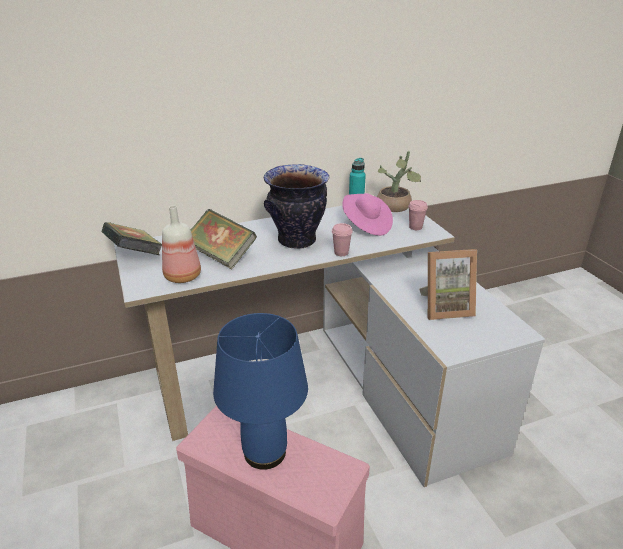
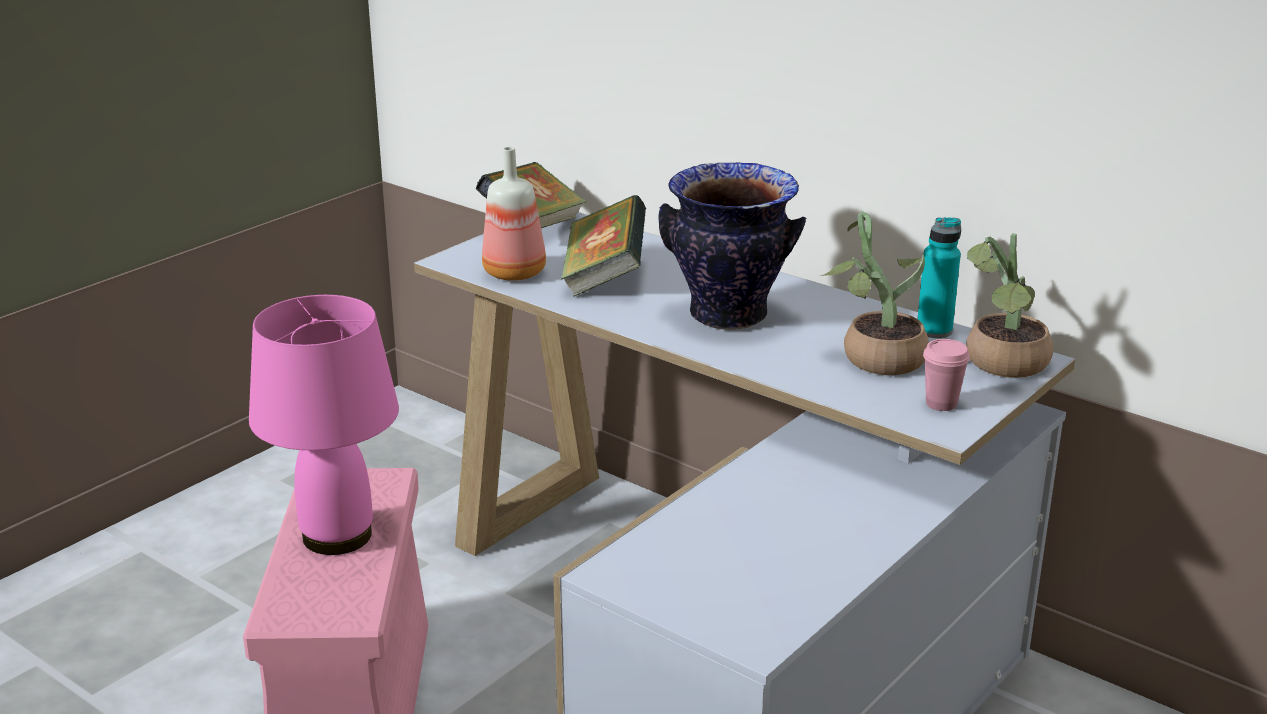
camera: 60 degrees right, 5 degrees down
blue table lamp [213,313,308,470] -> pink table lamp [249,295,399,555]
pink cup [332,223,353,256] -> none
pink hat [343,193,393,236] -> potted plant [821,211,929,375]
picture frame [419,249,477,320] -> none

